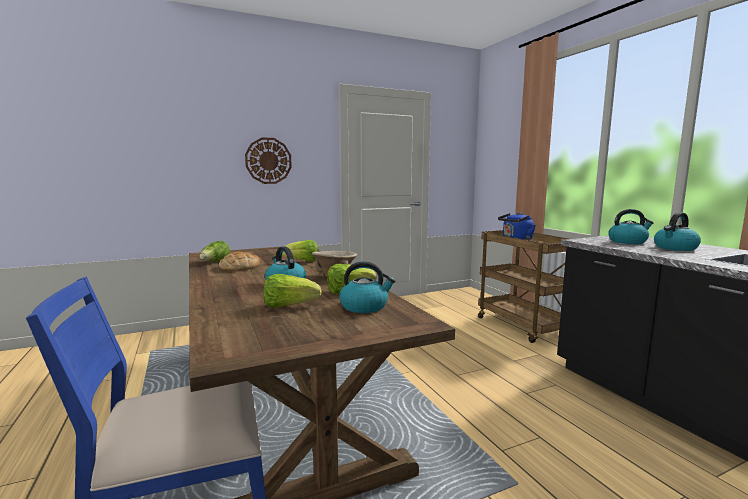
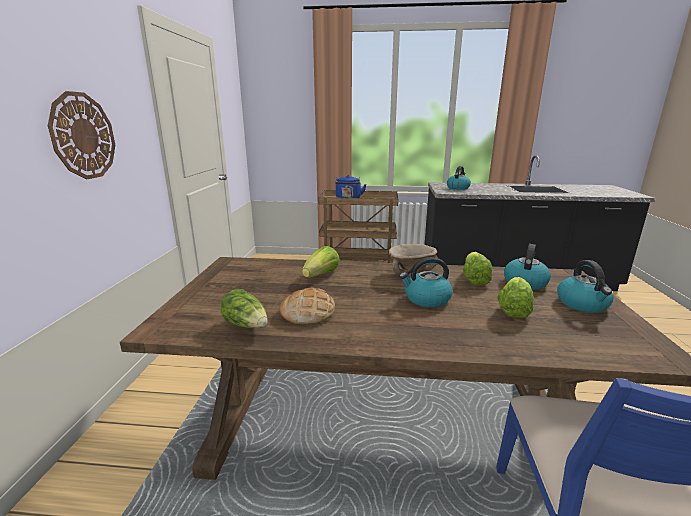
camera: 60 degrees left, 10 degrees up
kettle [654,212,701,251] -> kettle moved to [557,260,614,313]

